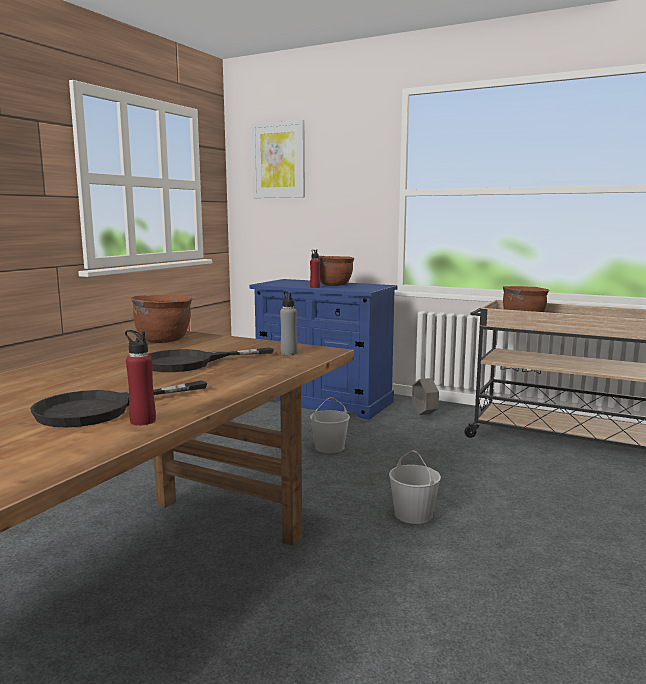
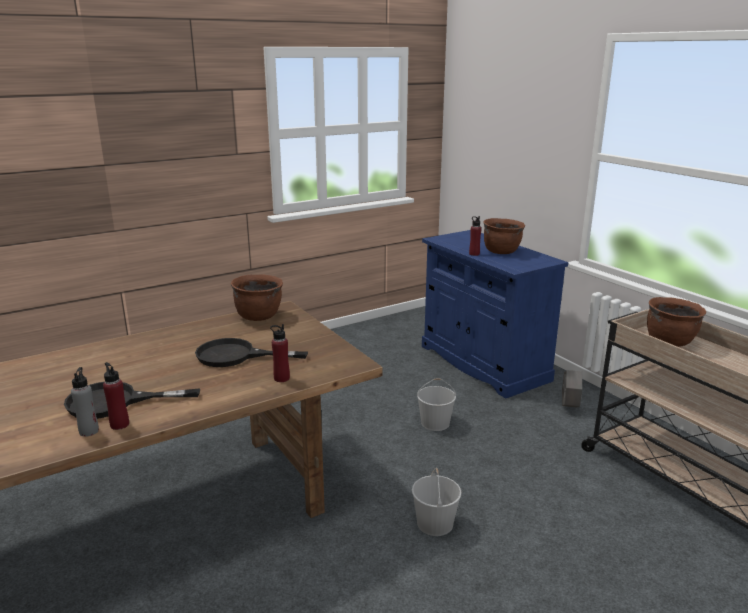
camera: 30 degrees right, 10 degrees up
picture [252,120,305,198] -> none
grey bottle [280,291,297,355] -> grey bottle moved to [71,367,99,437]
none -> red bottle [270,324,290,382]

